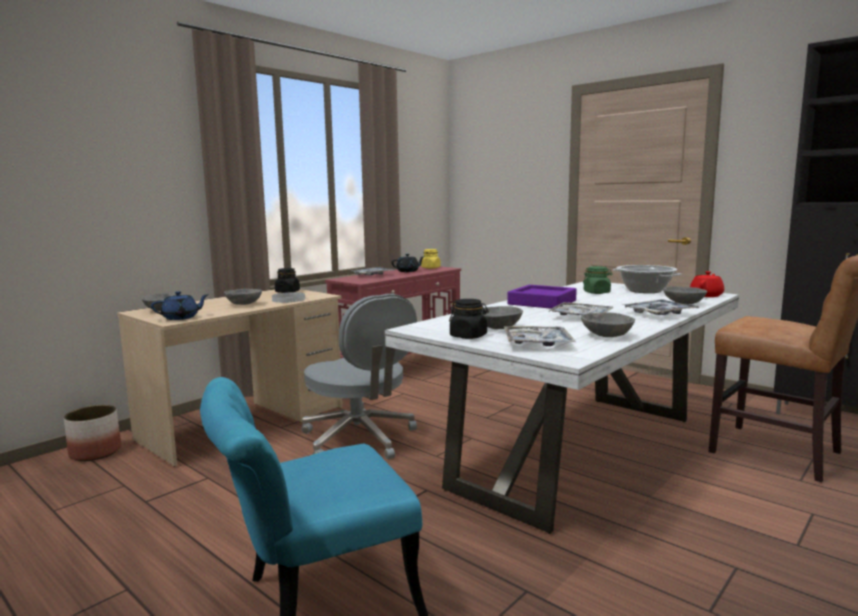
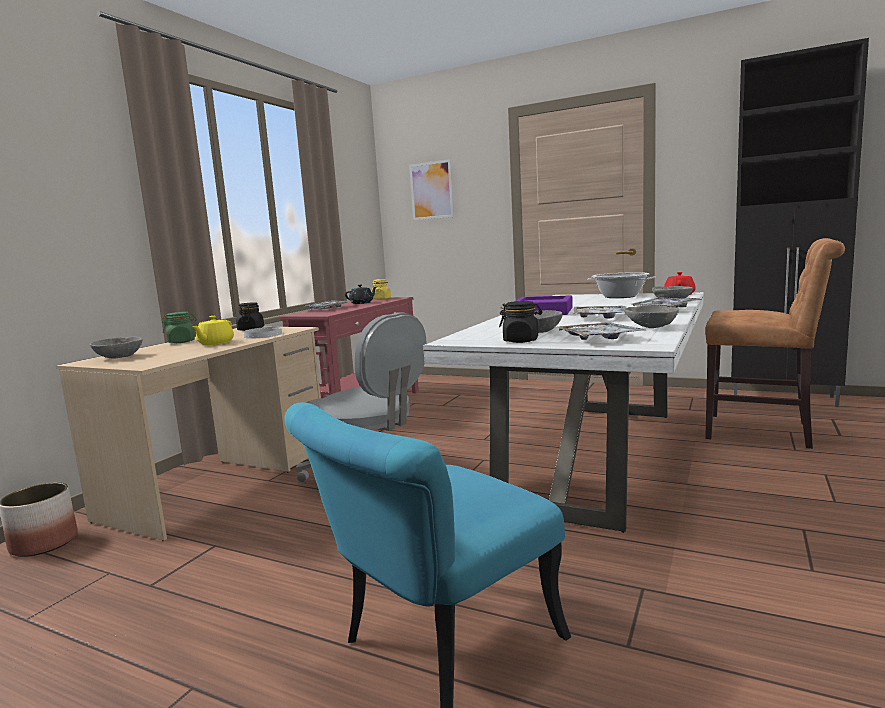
camera: 15 degrees left, 0 degrees up
blue teapot [151,291,209,320] -> none
grey bowl [224,289,262,305] -> yellow teapot [192,316,234,345]
green jar [583,266,612,294] -> green jar moved to [162,312,197,343]
none -> picture [409,159,454,220]

